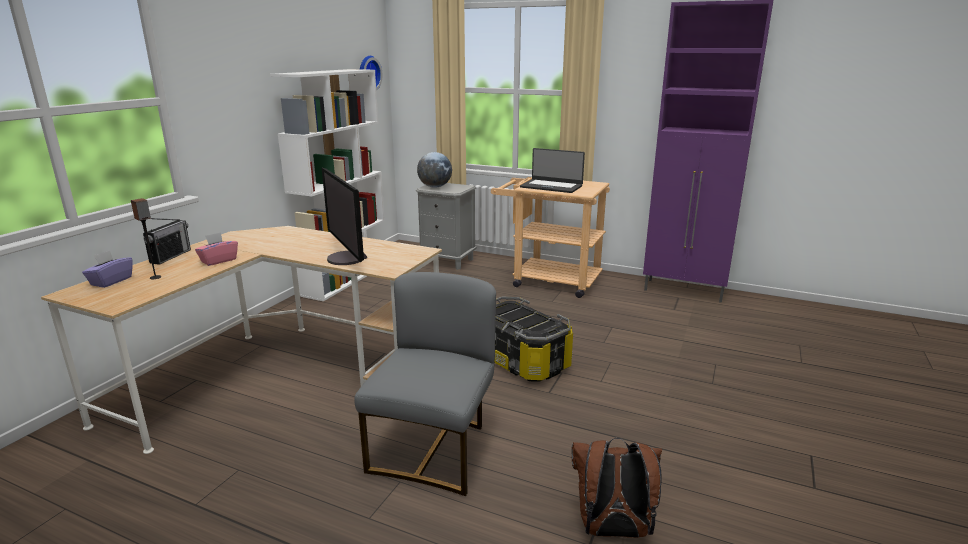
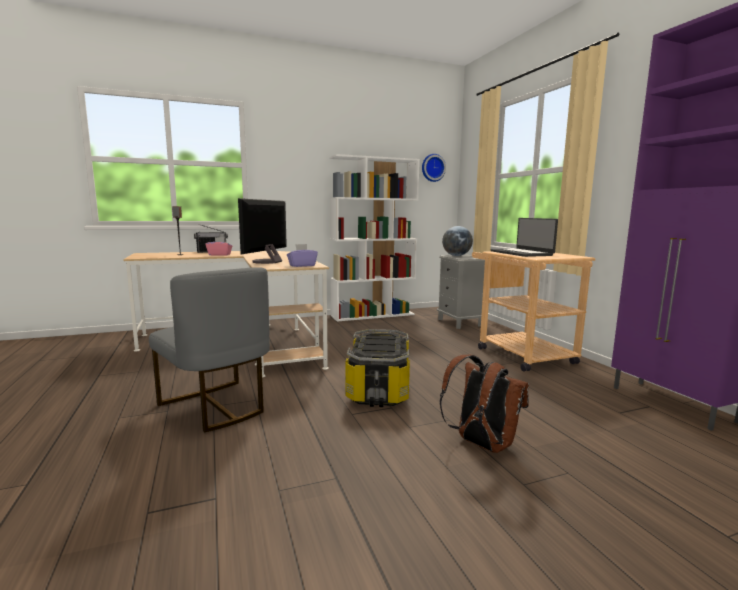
camera: 45 degrees right, 10 degrees down
purple tissue box [82,250,133,288] -> purple tissue box moved to [287,244,318,267]
grey chair [354,272,496,496] -> grey chair turned 75 degrees clockwise [149,267,270,432]
brown backpack [572,438,662,538] -> brown backpack moved to [440,355,529,453]

